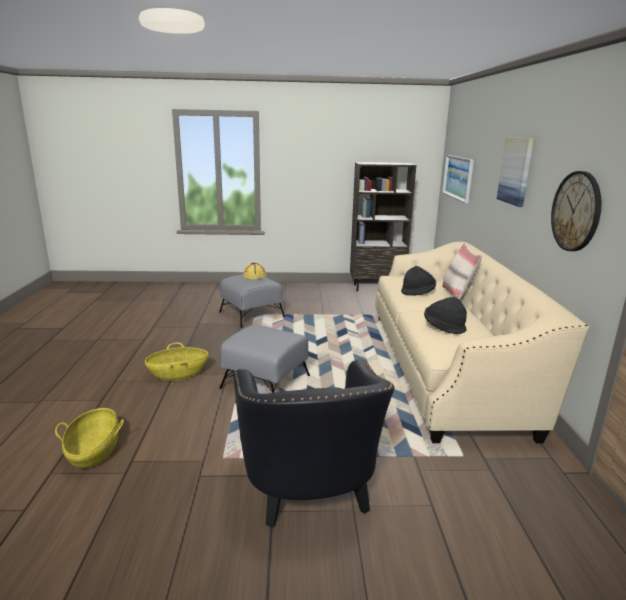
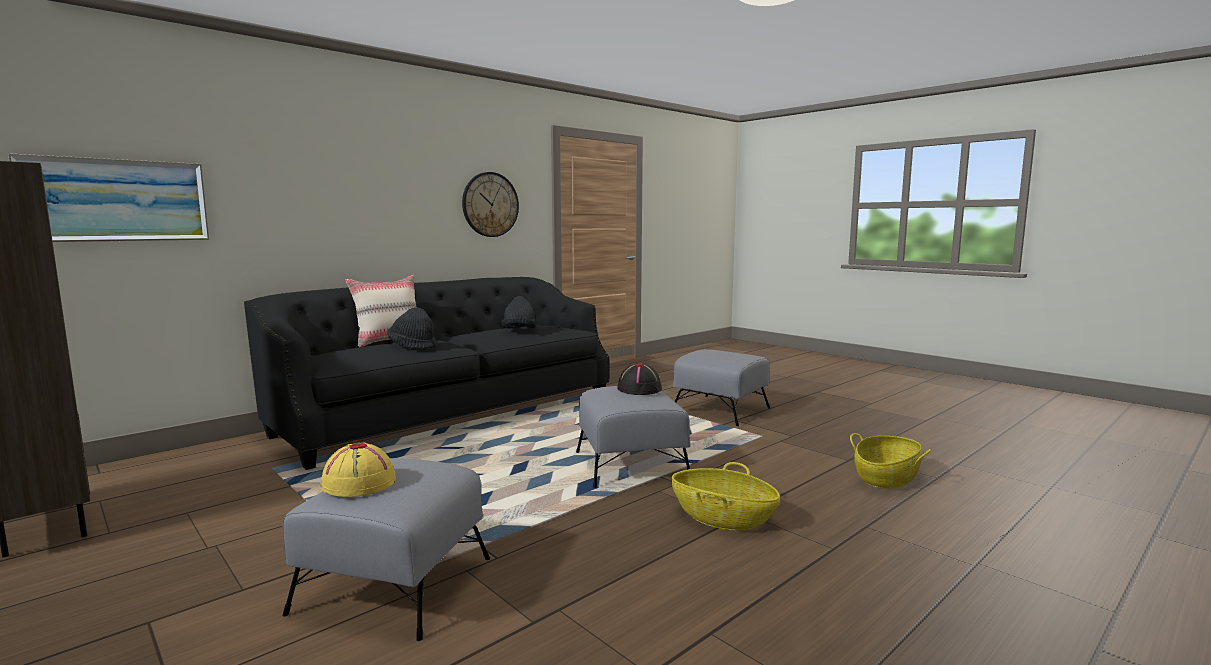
camera: 130 degrees left, 10 degrees down
black armchair [233,359,395,527] -> grey ottoman [673,349,770,426]
beige sofa [375,242,589,444] -> black sofa [244,277,610,470]
picture [497,137,534,207] -> none
none -> black hat [617,363,662,395]

